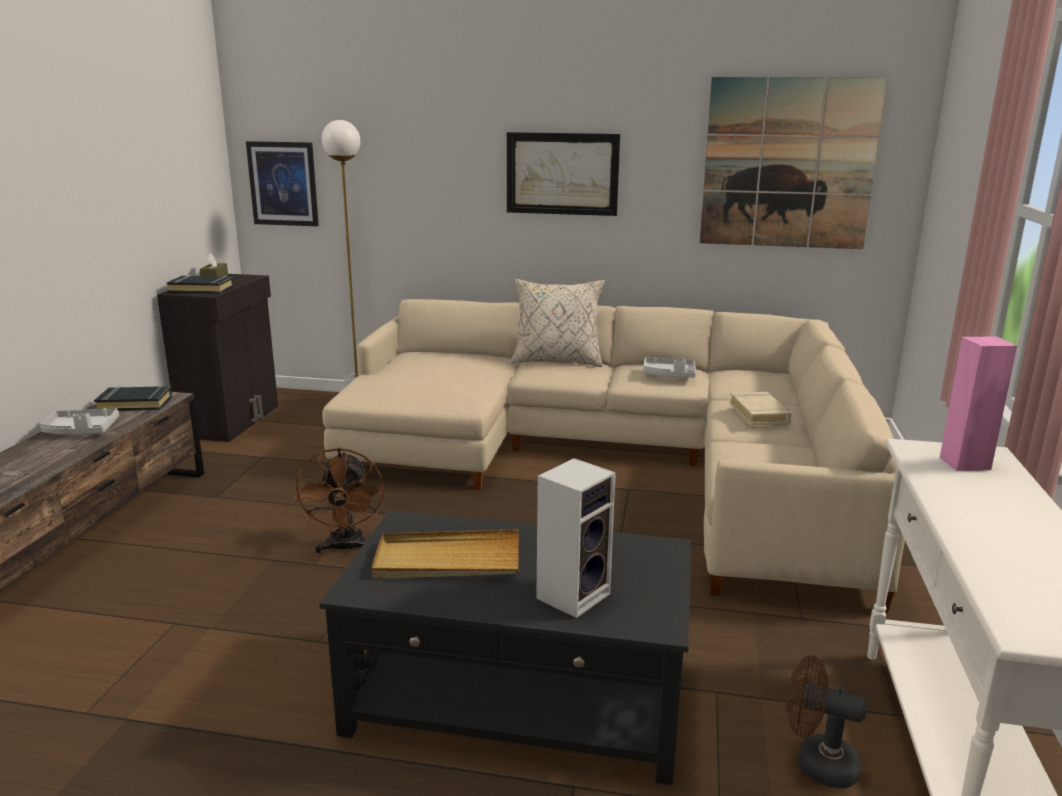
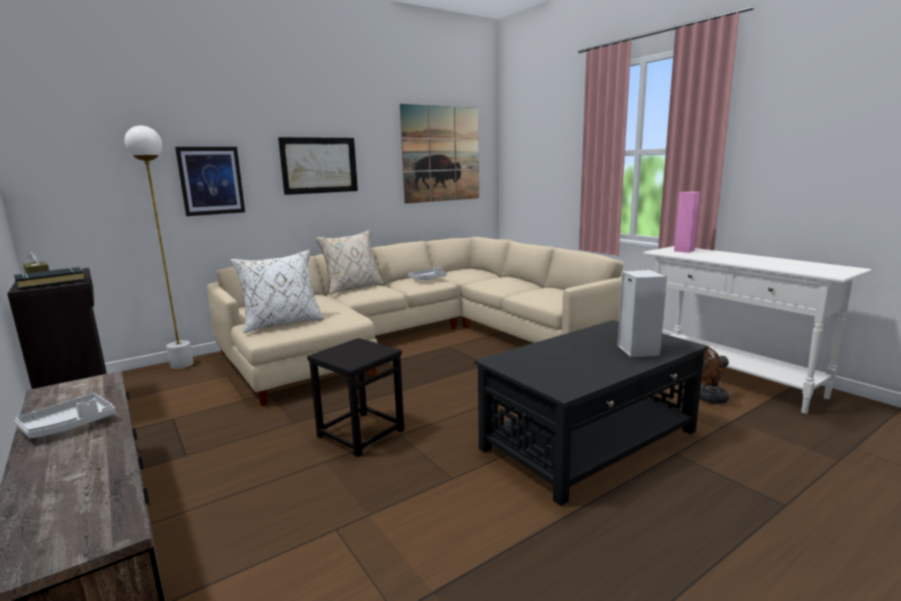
camera: 45 degrees left, 5 degrees down
black book [94,386,172,411] -> none
picture [246,141,319,226] -> picture moved to [175,147,245,216]
brown fan [294,448,384,554] -> black stool [307,338,404,457]
beige tray [372,529,519,579] -> none
beige book [730,392,792,426] -> none
none -> white pillow [230,250,324,333]

